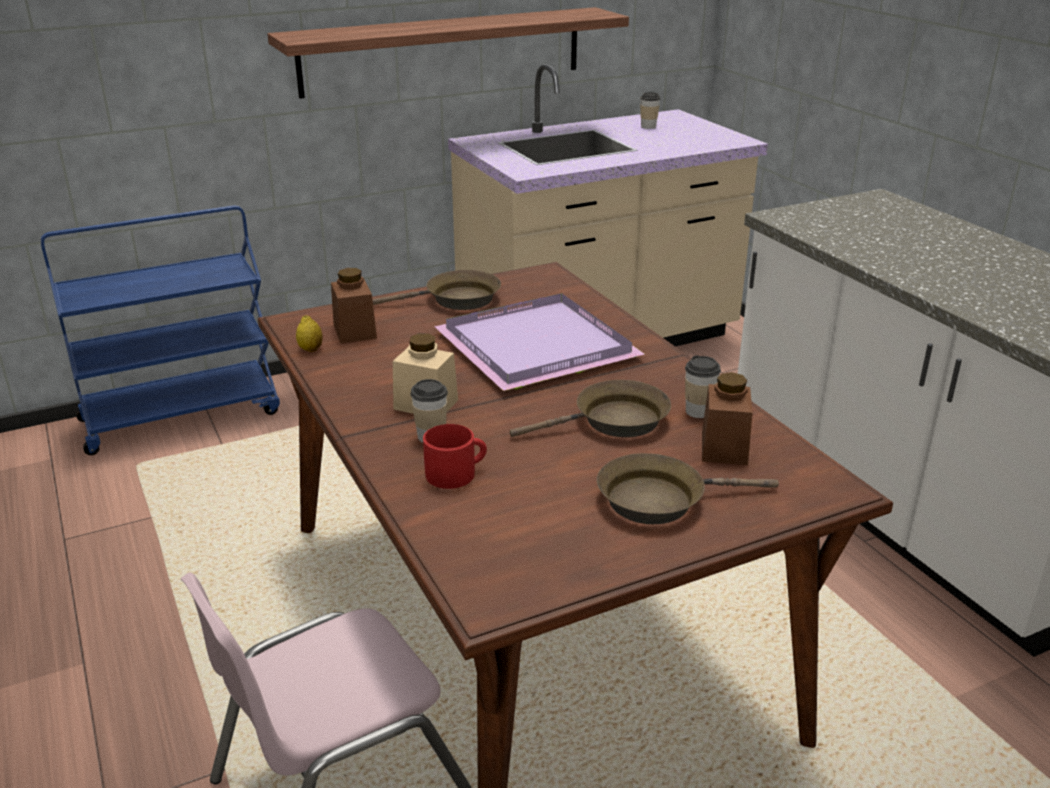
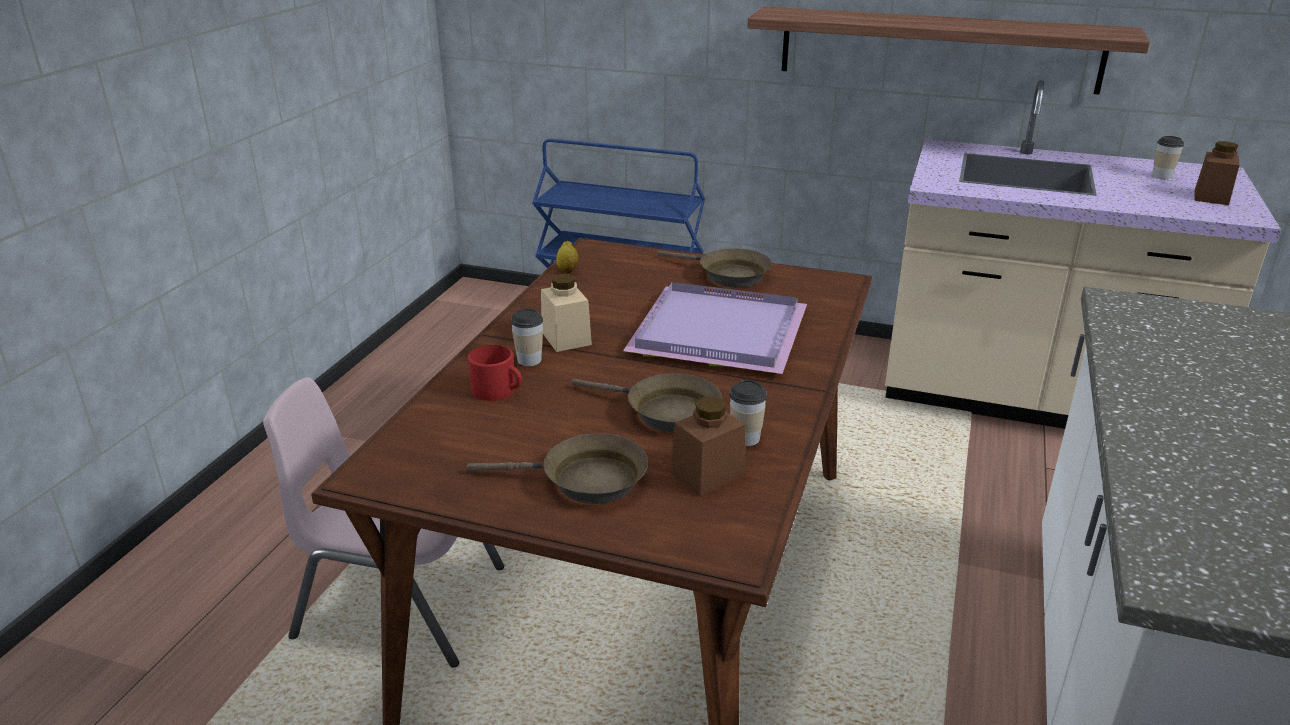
camera: 45 degrees right, 0 degrees up
brown jar [331,268,377,343] -> brown jar moved to [1194,141,1239,205]
brown frying pan [597,453,779,524] -> brown frying pan turned 150 degrees clockwise [467,433,648,504]

